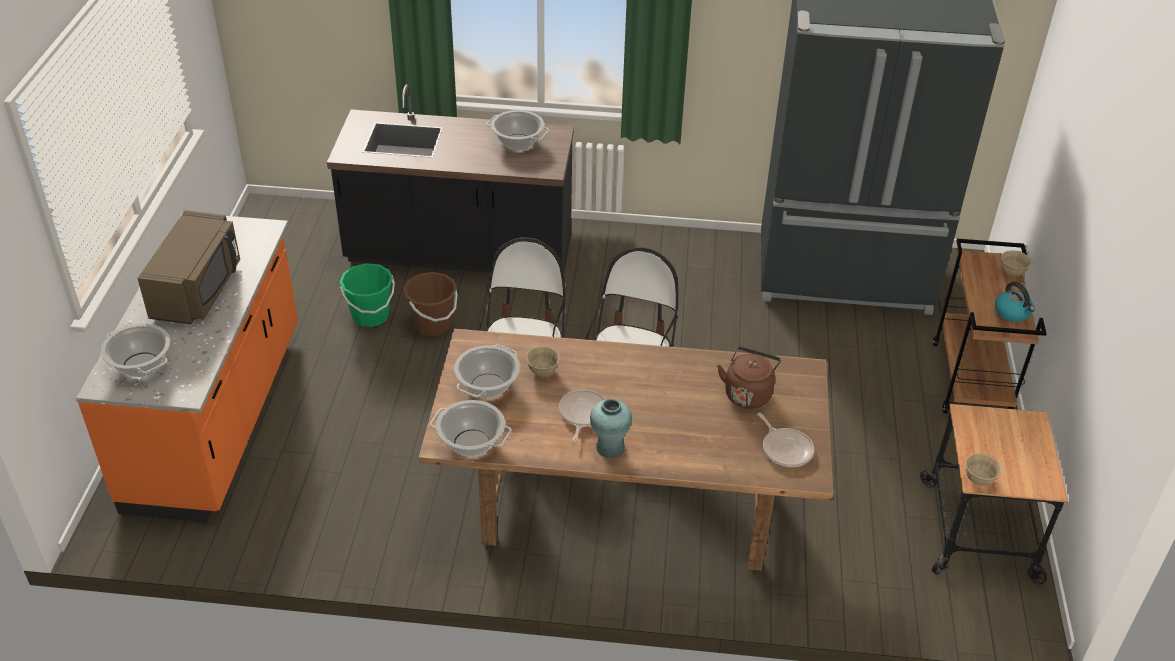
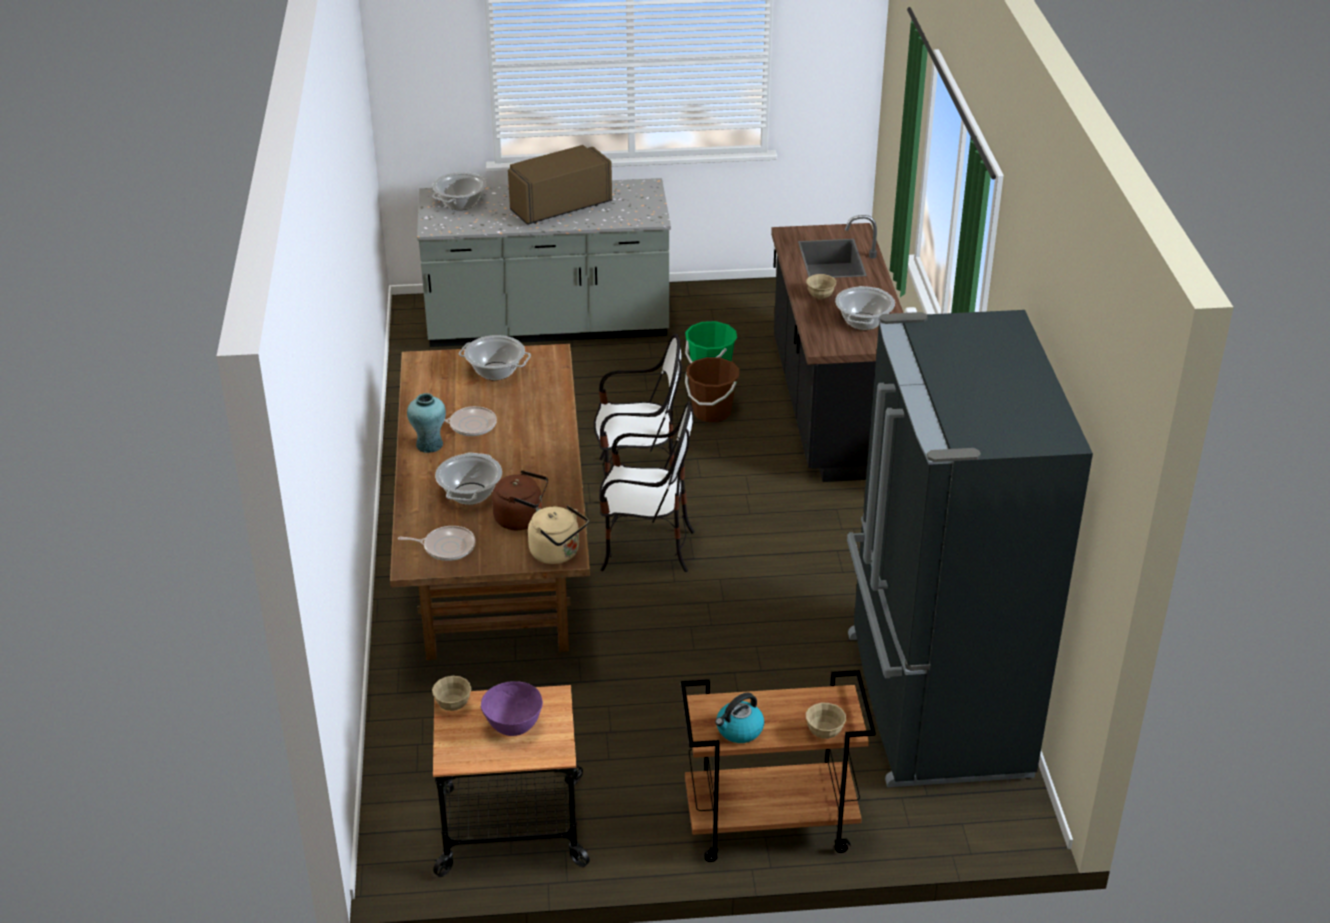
camera: 80 degrees right, 5 degrees down
orange counter [76,212,298,522] -> grey counter [417,178,671,347]
brown microwave [137,210,240,324] -> brown microwave turned 150 degrees clockwise [508,145,612,225]
cooking pot [430,400,512,456] -> cooking pot moved to [435,453,502,505]
beige bowl [526,346,560,376] -> beige bowl moved to [806,274,836,299]
frying pan [757,413,814,467] -> frying pan turned 135 degrees counterclockwise [398,526,476,561]
none -> purple bowl [481,681,543,736]
none -> beige kettle [528,505,589,564]

